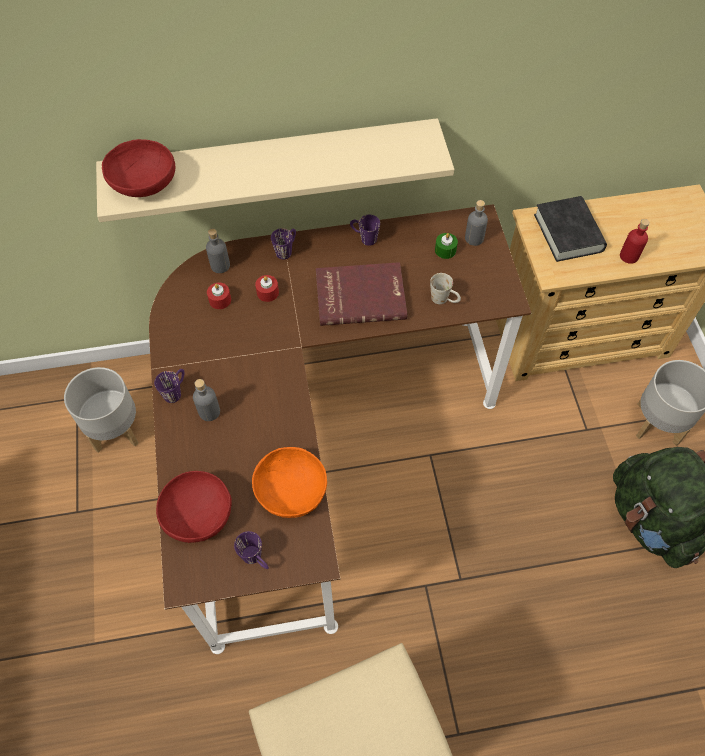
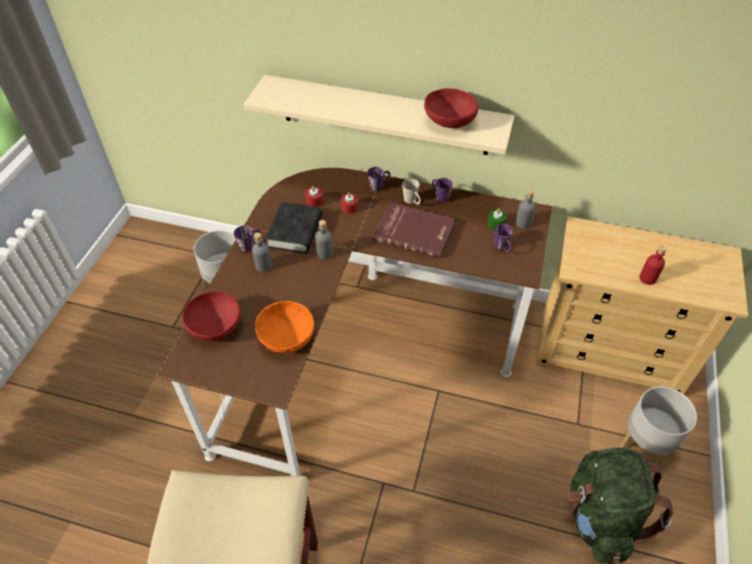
camera: 25 degrees right, 10 degrees down
red bowl [102,139,175,197] -> red bowl moved to [424,88,478,128]
grey bottle [206,228,230,273] -> grey bottle moved to [315,220,333,259]
purple mug [234,531,269,569] -> purple mug moved to [494,224,513,252]
white mug [430,273,461,304] -> white mug moved to [402,179,421,204]
black book [534,196,607,262] -> black book moved to [265,202,322,253]

